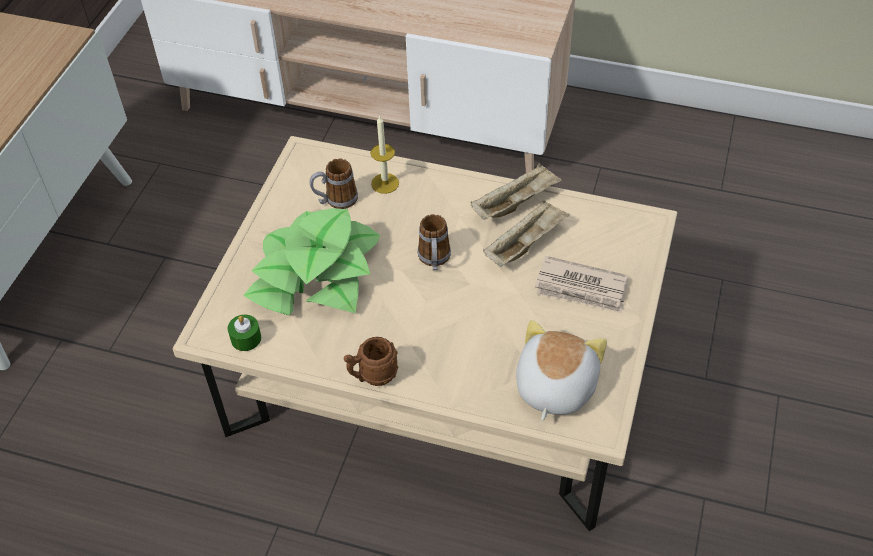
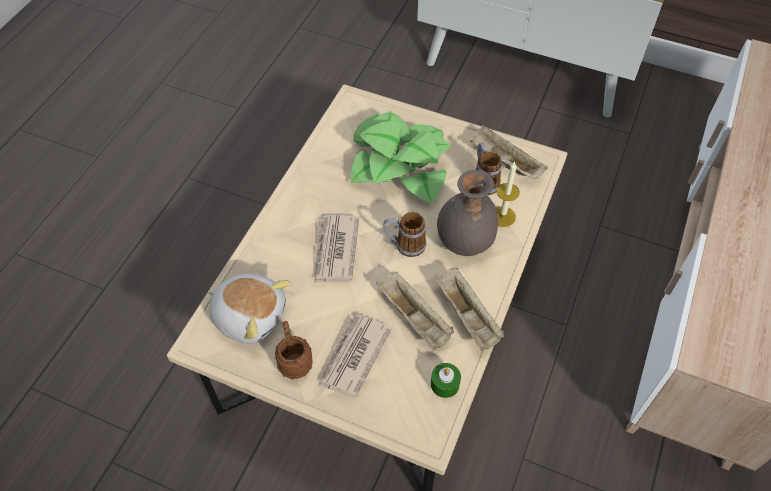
camera: 95 degrees right, 5 degrees up
green candle [228,315,261,351] -> green candle moved to [431,363,461,398]
brown mug [344,337,398,386] -> brown mug moved to [274,321,312,379]
none -> newspaper [314,215,359,283]
none -> grey vase [437,170,498,256]
none -> beige tray [470,125,548,180]

